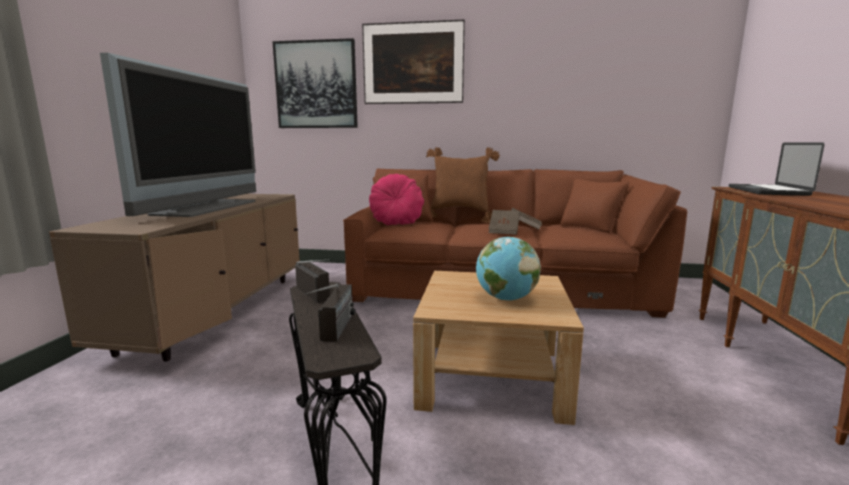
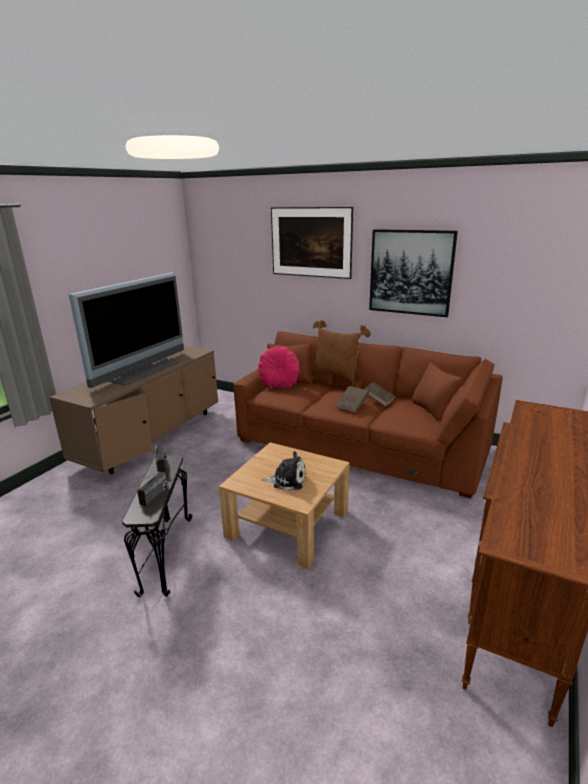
camera: 20 degrees right, 10 degrees up
picture [273,38,358,128] -> picture moved to [369,229,458,317]
globe [476,237,541,301] -> plush toy [262,451,306,491]
laptop [729,142,825,196] -> none

